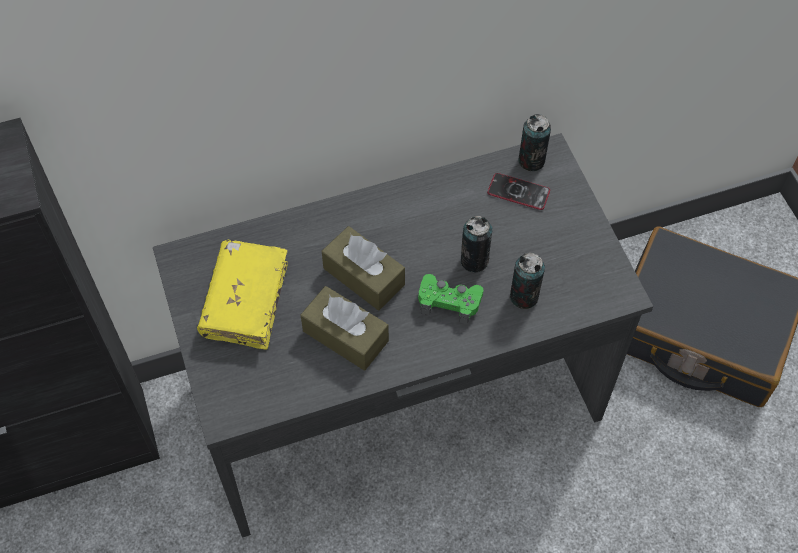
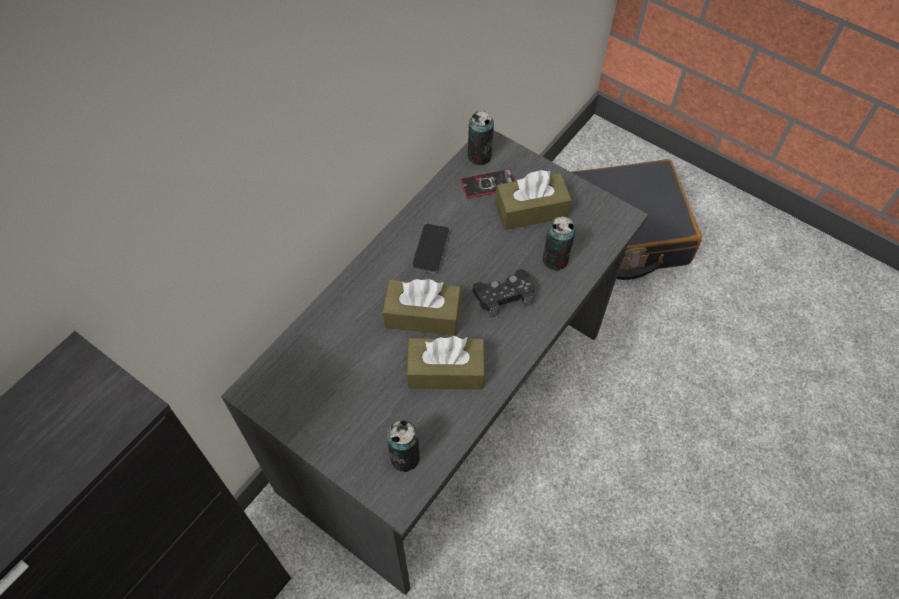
camera: 35 degrees left, 0 degrees up
yellow book [197,240,288,350] -> none
green game controller [418,274,483,324] -> black game controller [473,269,534,318]
can [461,216,492,273] -> can moved to [387,421,421,472]
none -> phone [412,224,449,273]
none -> brown tissue box [495,170,572,230]

